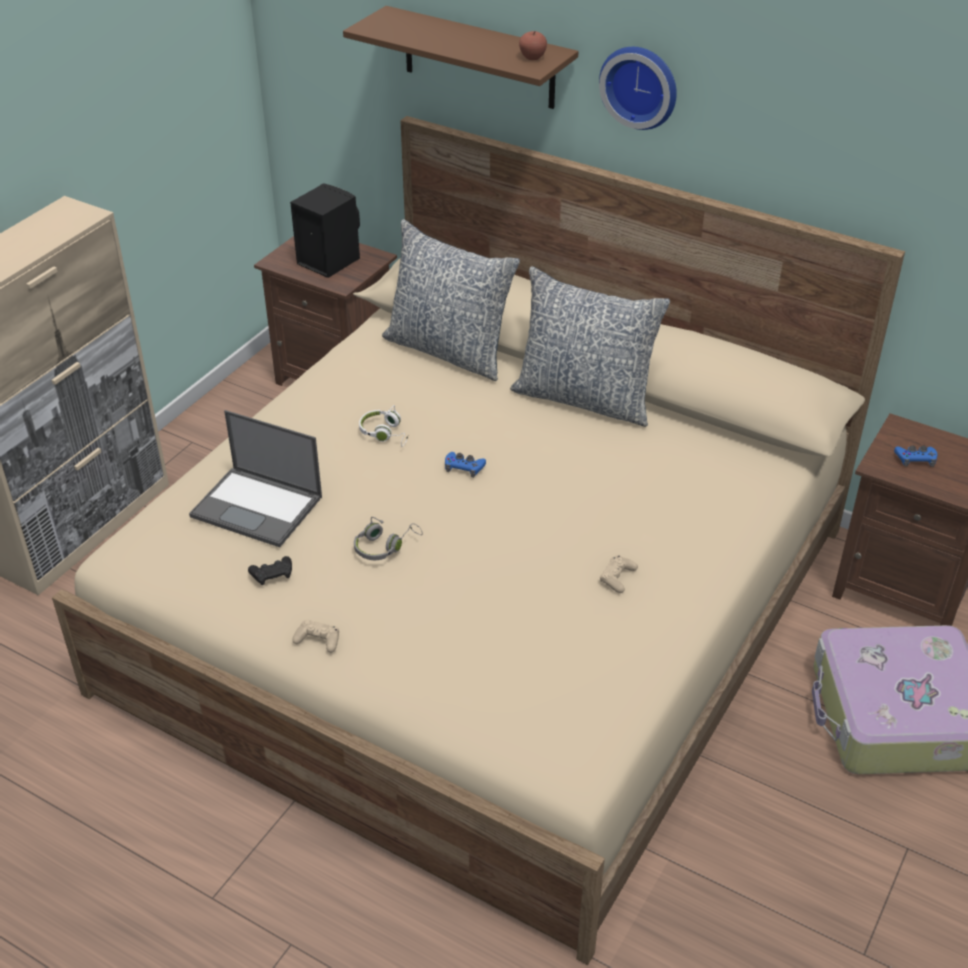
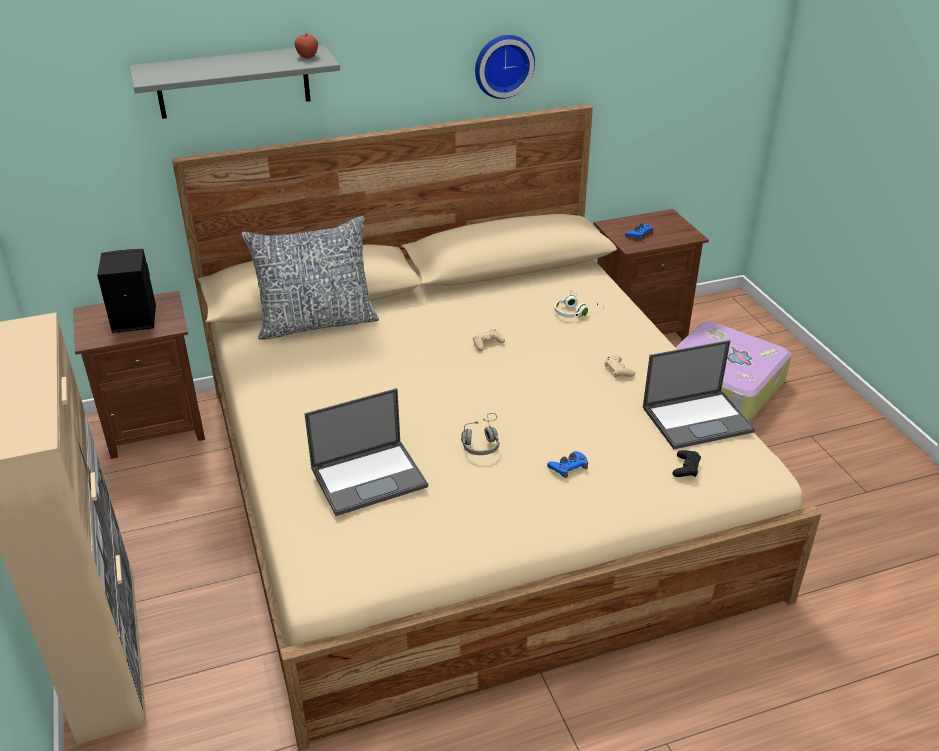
camera: 50 degrees left, 5 degrees down
black game controller [248,556,292,585] -> black game controller moved to [672,450,701,477]
beige game controller [292,620,339,653] -> beige game controller moved to [473,329,505,351]
brown shelf [343,6,579,109] -> grey shelf [129,45,340,119]
white headphones [359,405,408,447] -> white headphones moved to [554,290,604,318]
blue game controller [445,452,486,478] -> blue game controller moved to [547,451,588,478]
pillow [510,266,670,427] -> none
wall clock [599,47,677,130] -> wall clock moved to [475,35,535,99]
none -> laptop [643,340,755,449]

